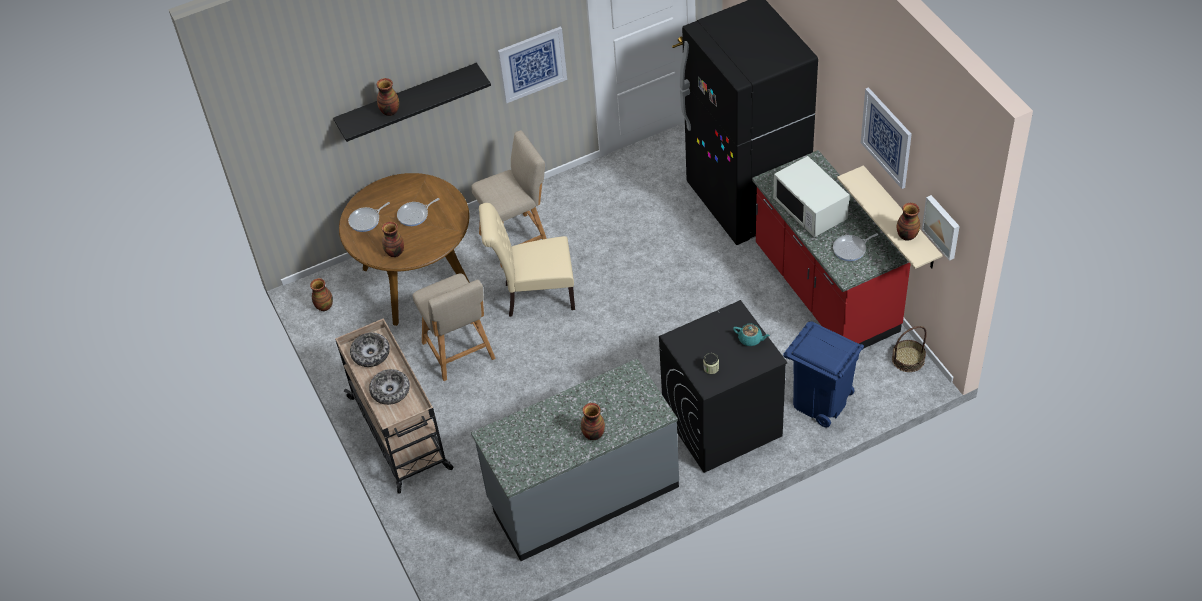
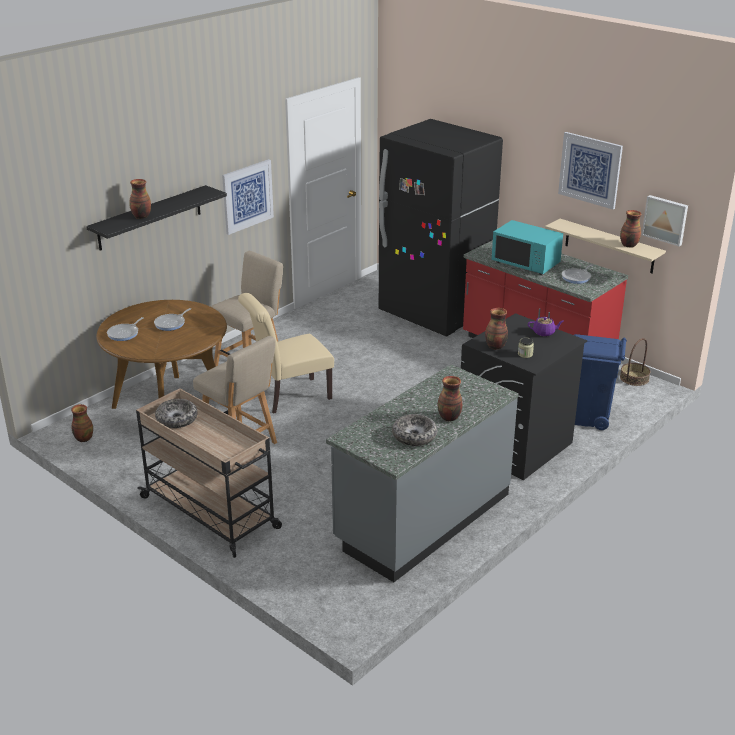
camera: 25 degrees left, 20 degrees down
bowl [369,369,410,405] -> bowl moved to [392,414,437,446]
vase [382,222,404,257] -> vase moved to [485,308,508,350]
turquoise teapot [733,323,770,346] -> purple teapot [528,317,563,336]
white microwave [773,156,850,237] -> turquoise microwave [492,220,563,275]

